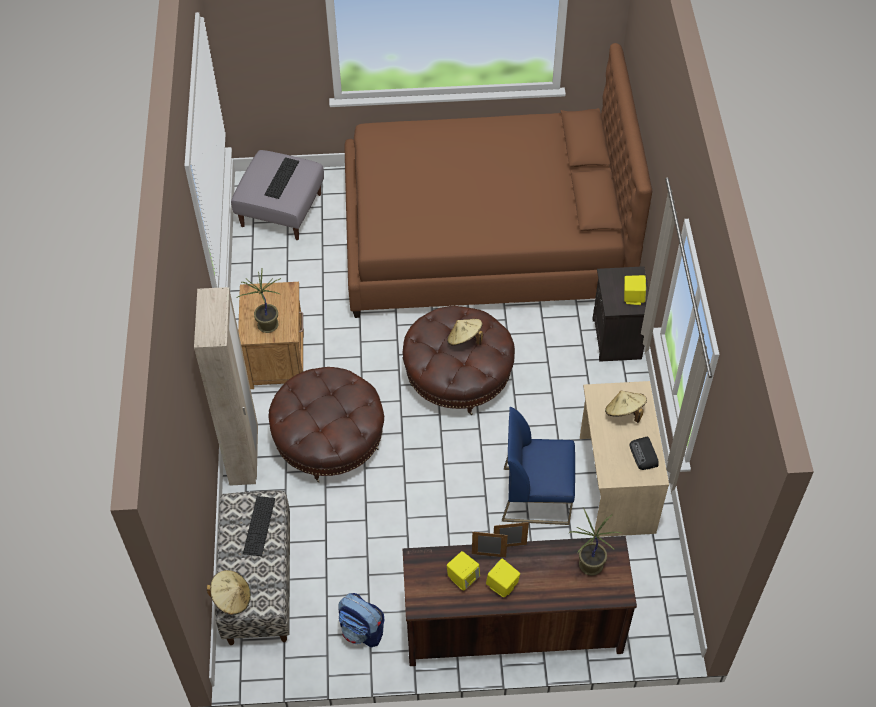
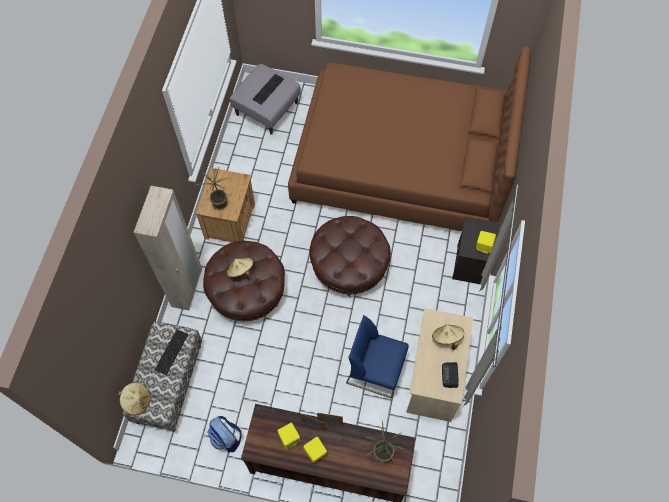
camera: 15 degrees right, 10 degrees up
beige hat [447,318,483,346] -> beige hat moved to [226,258,253,280]

